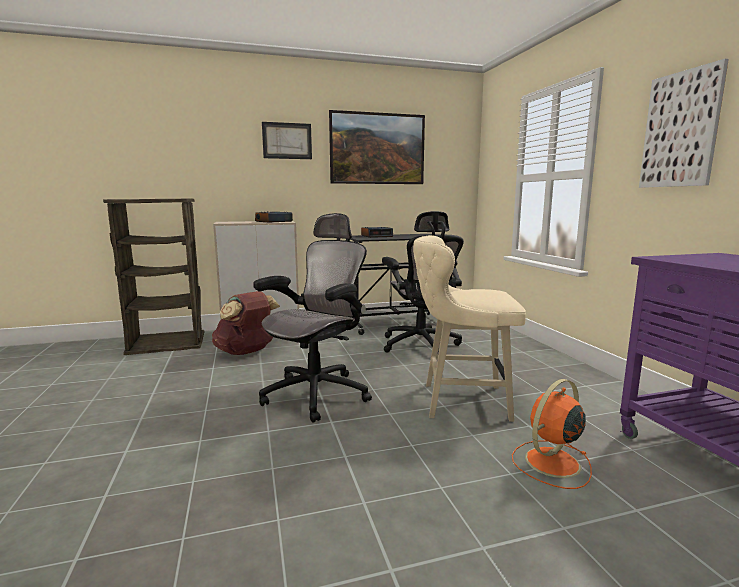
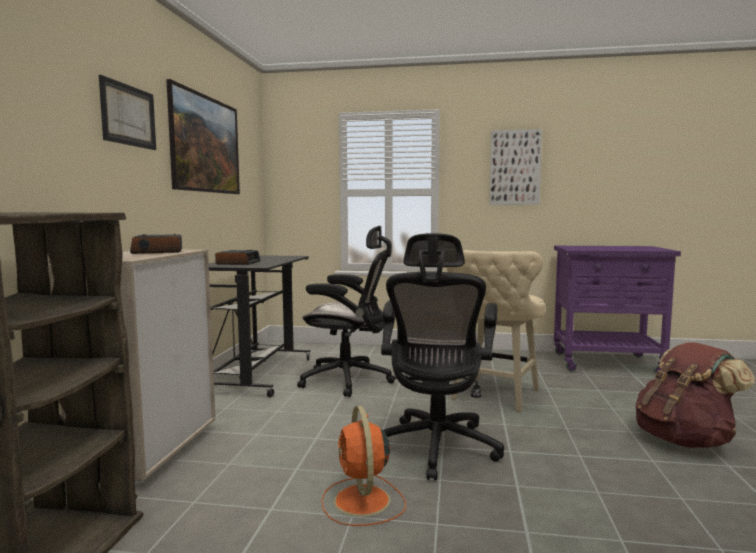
camera: 65 degrees left, 5 degrees down
brown backpack [212,291,280,355] -> brown backpack moved to [636,342,755,448]
office chair [253,213,372,423] -> office chair turned 135 degrees counterclockwise [381,233,504,481]
orange fan [512,379,592,489] -> orange fan moved to [321,406,406,526]

